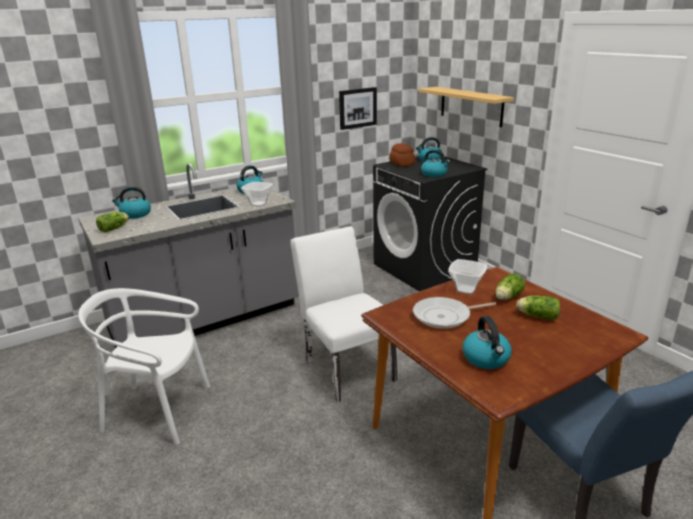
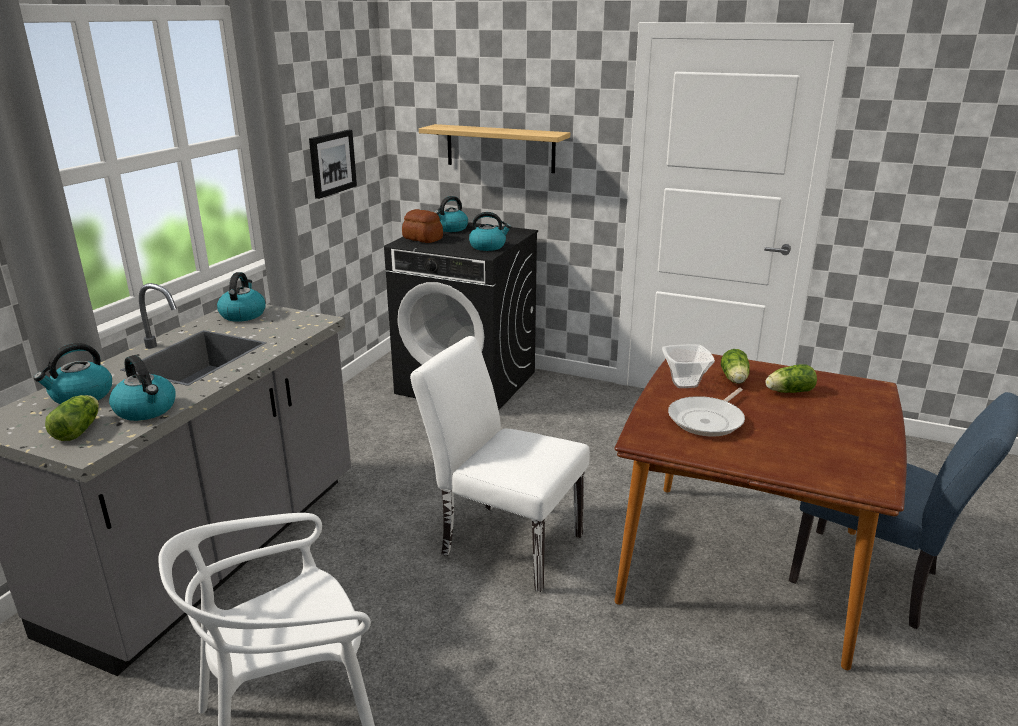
camera: 35 degrees left, 0 degrees up
bowl [241,182,273,207] -> none
kettle [463,316,512,369] -> kettle moved to [109,355,176,421]

